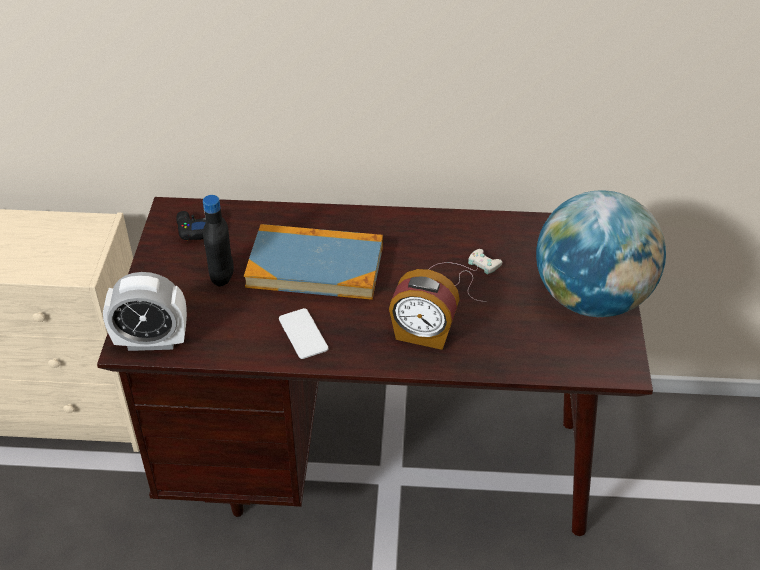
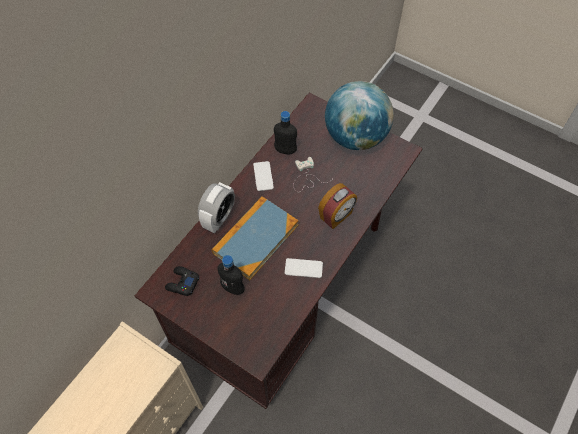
camera: 60 degrees left, 15 degrees up
alarm clock [103,272,187,351] -> alarm clock moved to [198,182,235,233]
none -> phone [253,161,274,191]
none -> black bottle [274,111,297,154]

